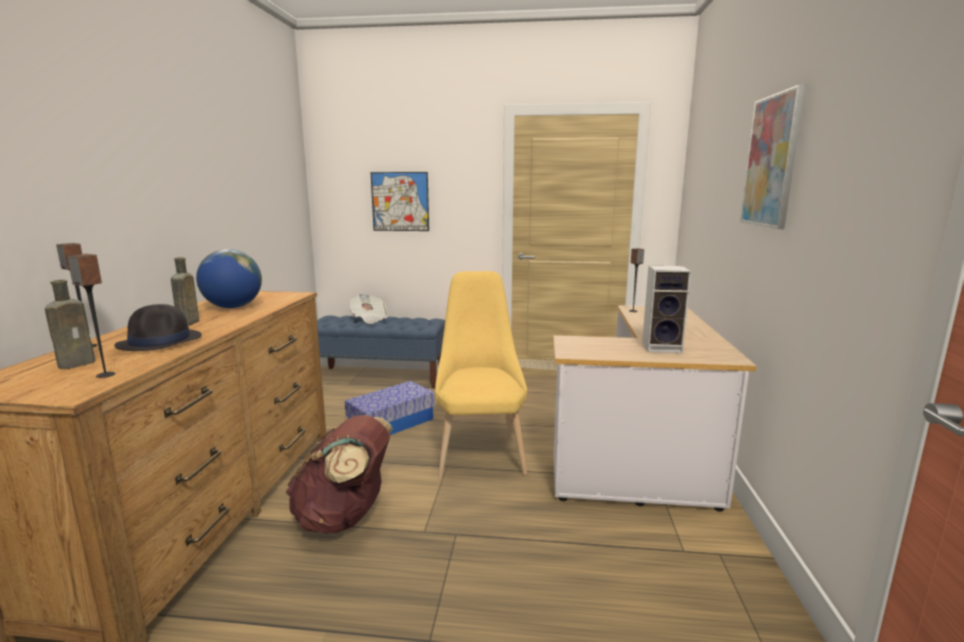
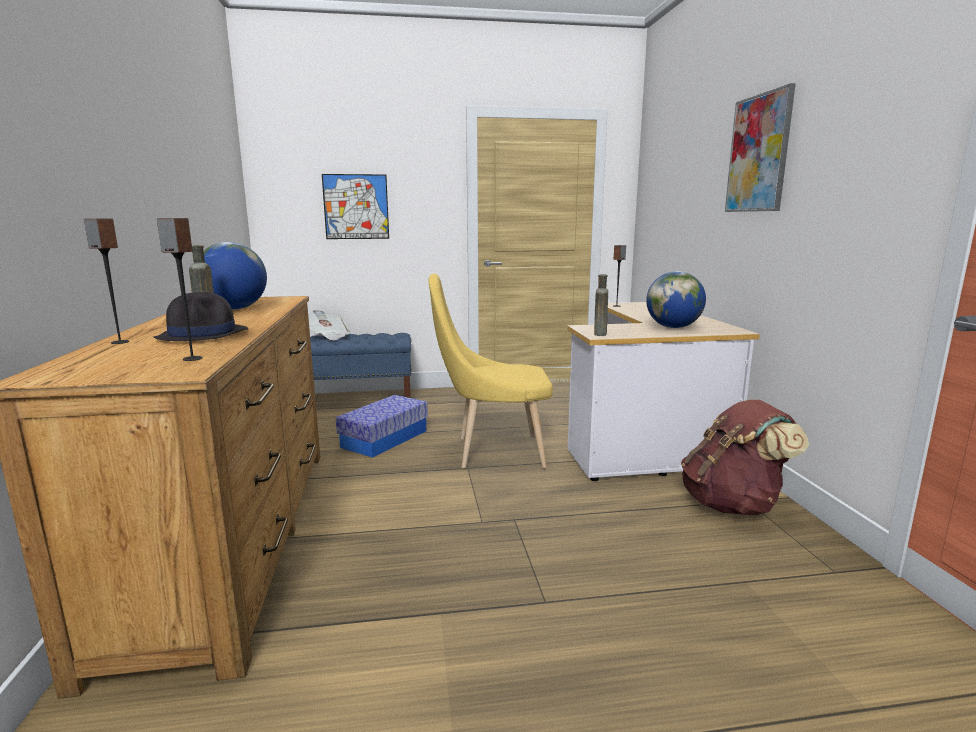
camera: 15 degrees left, 0 degrees up
brown bottle [45,280,96,369] -> brown bottle moved to [594,274,608,336]
brown backpack [286,415,393,533] -> brown backpack moved to [681,400,809,515]
yellow chair [435,271,527,478] -> yellow chair turned 75 degrees counterclockwise [429,274,553,469]
speaker [642,266,691,353] -> globe [646,271,706,328]

